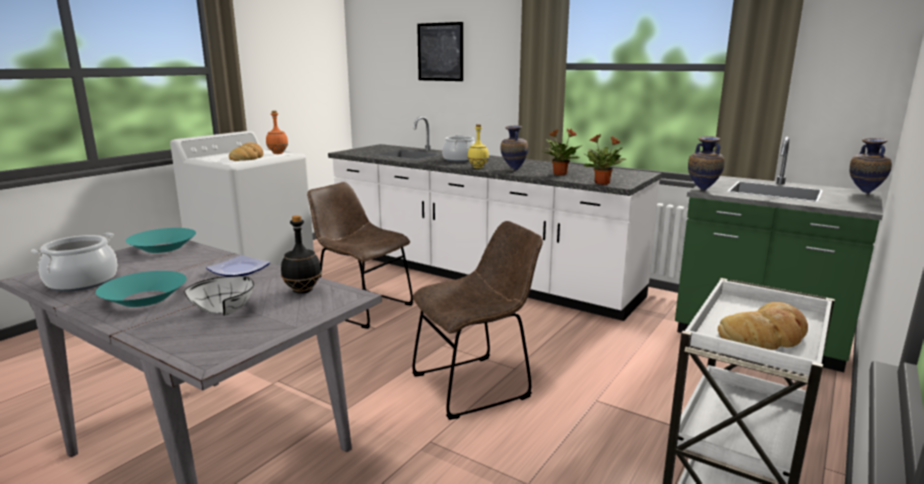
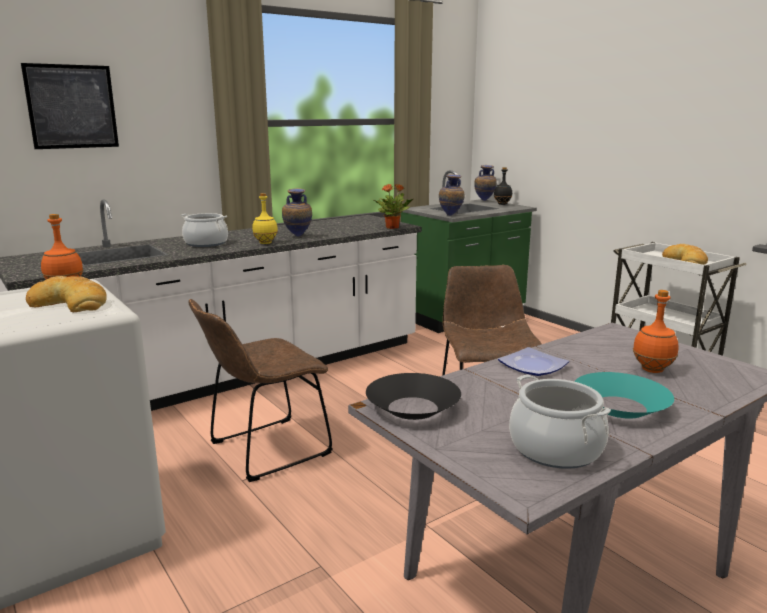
camera: 70 degrees left, 0 degrees up
turquoise bowl [126,228,196,253] -> black bowl [366,373,461,420]
white bowl [184,276,254,316] -> orange bottle [633,290,678,373]
black bottle [281,215,322,294] -> black bottle moved to [494,167,512,205]
potted plant [542,129,582,175] -> none

